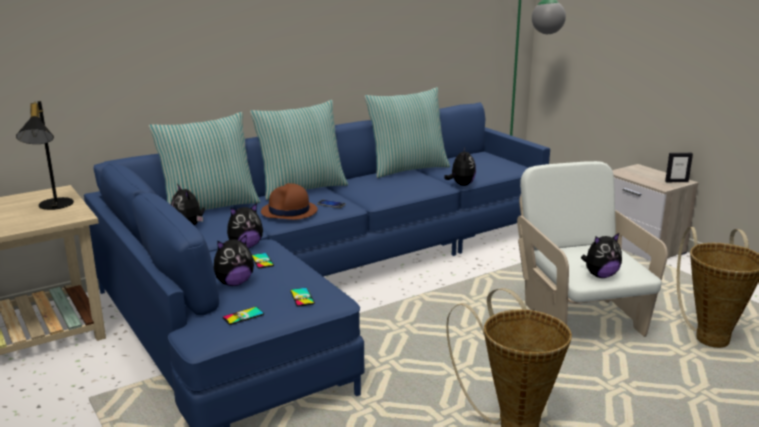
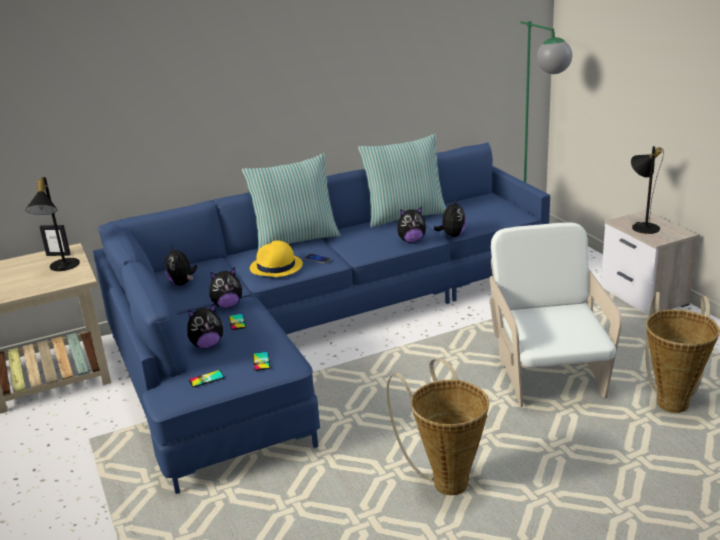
camera: 10 degrees right, 5 degrees up
pillow [149,112,260,210] -> none
brown hat [261,183,318,220] -> yellow hat [250,240,303,277]
plush toy [581,232,622,278] -> plush toy moved to [397,207,426,243]
picture frame [665,153,693,182] -> picture frame moved to [39,225,71,256]
none -> black table lamp [631,146,664,234]

